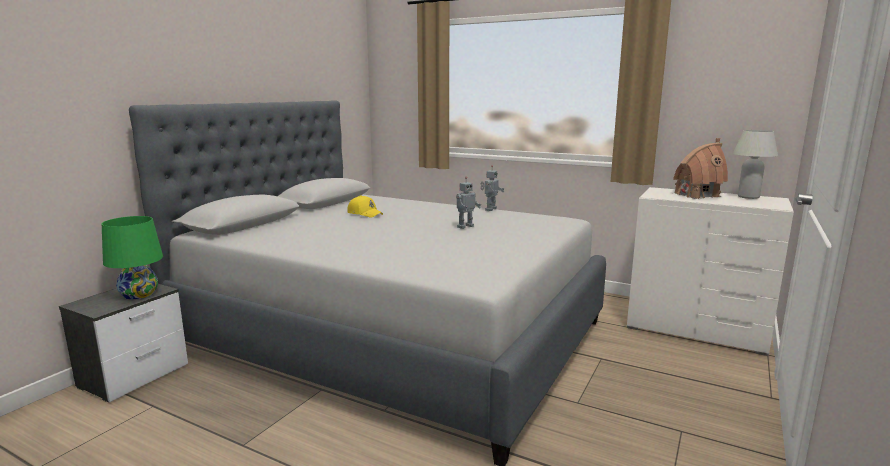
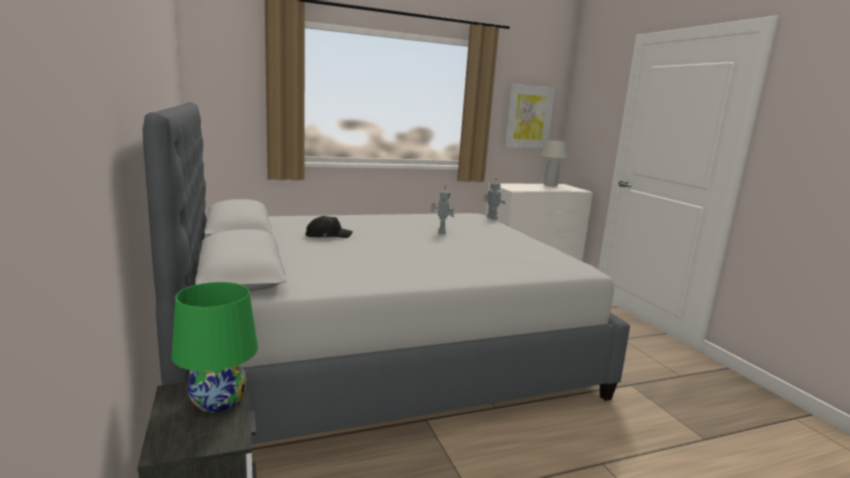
camera: 50 degrees left, 0 degrees up
yellow cap [347,195,383,218] -> black cap [305,216,353,238]
toy robot [481,166,504,211] -> toy robot moved to [484,178,506,220]
toy house [673,138,728,199] -> none
none -> picture [504,84,555,149]

